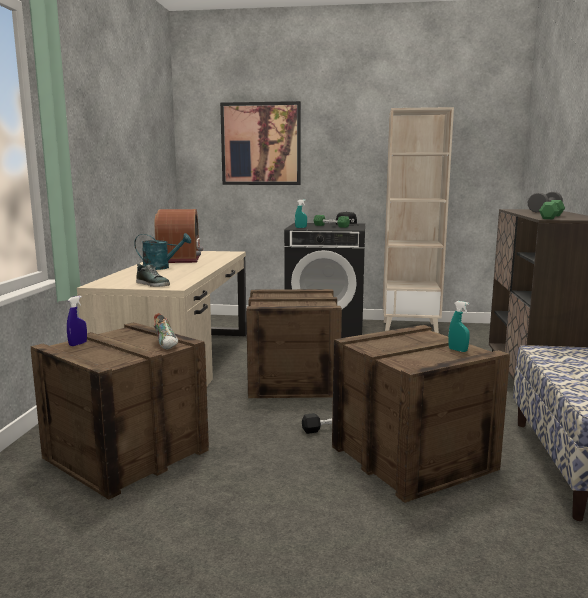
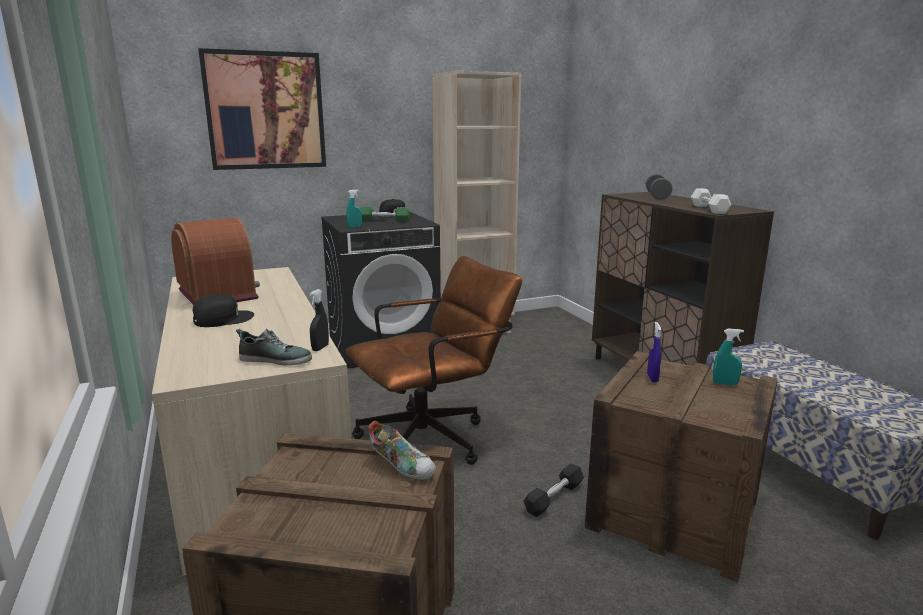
camera: 30 degrees left, 5 degrees up
blue spray bottle [67,296,87,346] -> blue spray bottle moved to [647,322,661,382]
turquoise watering can [134,233,191,270] -> black cap [192,294,254,327]
crate [246,289,342,398] -> brown office chair [346,256,522,465]
green dumbbell [539,200,565,219] -> white dumbbell [691,189,731,214]
none -> black spray bottle [310,289,329,351]

